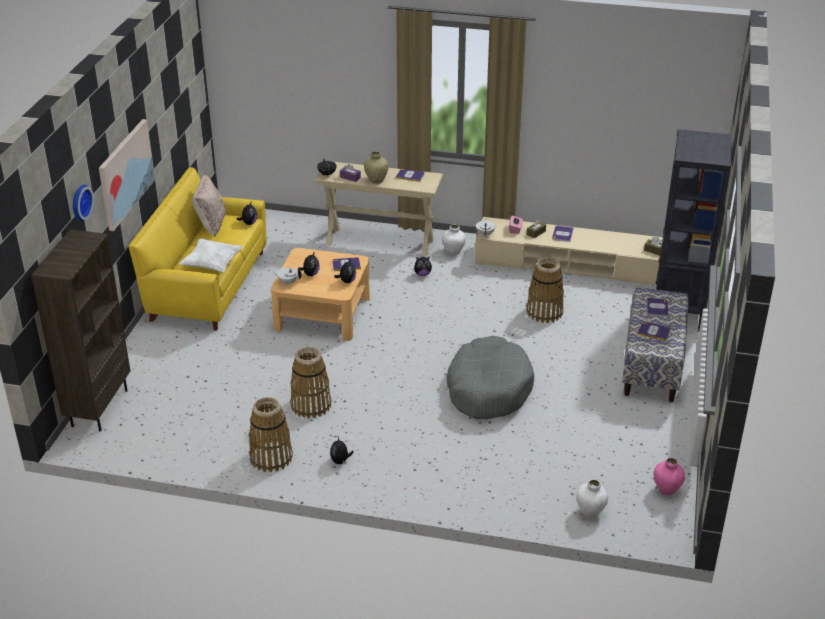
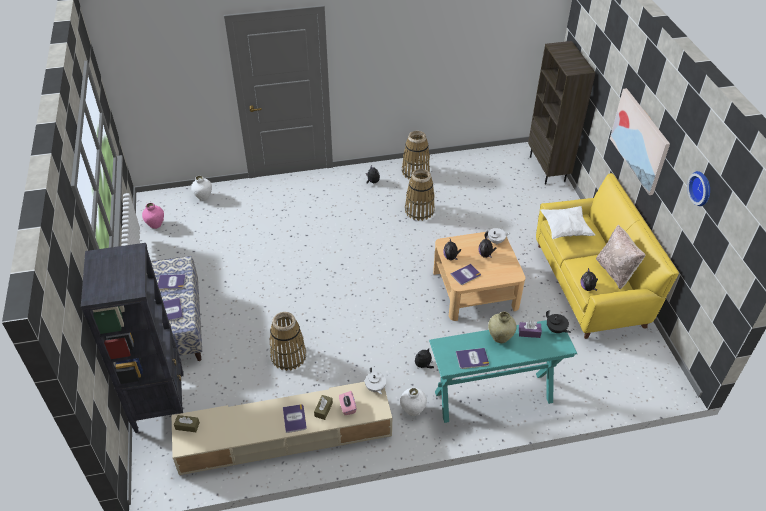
camera: 155 degrees right, 10 degrees up
wall clock [73,184,94,222] -> wall clock moved to [687,171,710,206]
beige console table [315,161,443,257] -> turquoise console table [429,320,577,423]
grey dog bed [447,336,534,419] -> none

